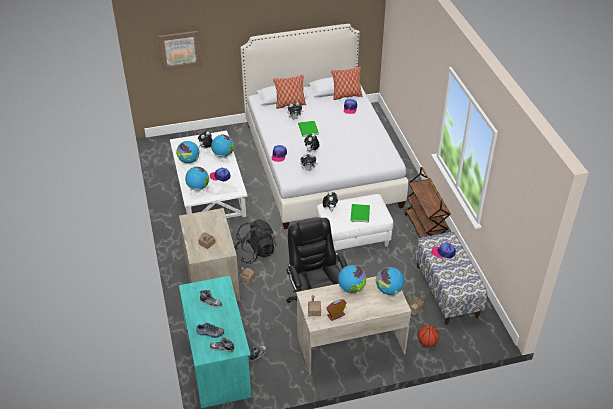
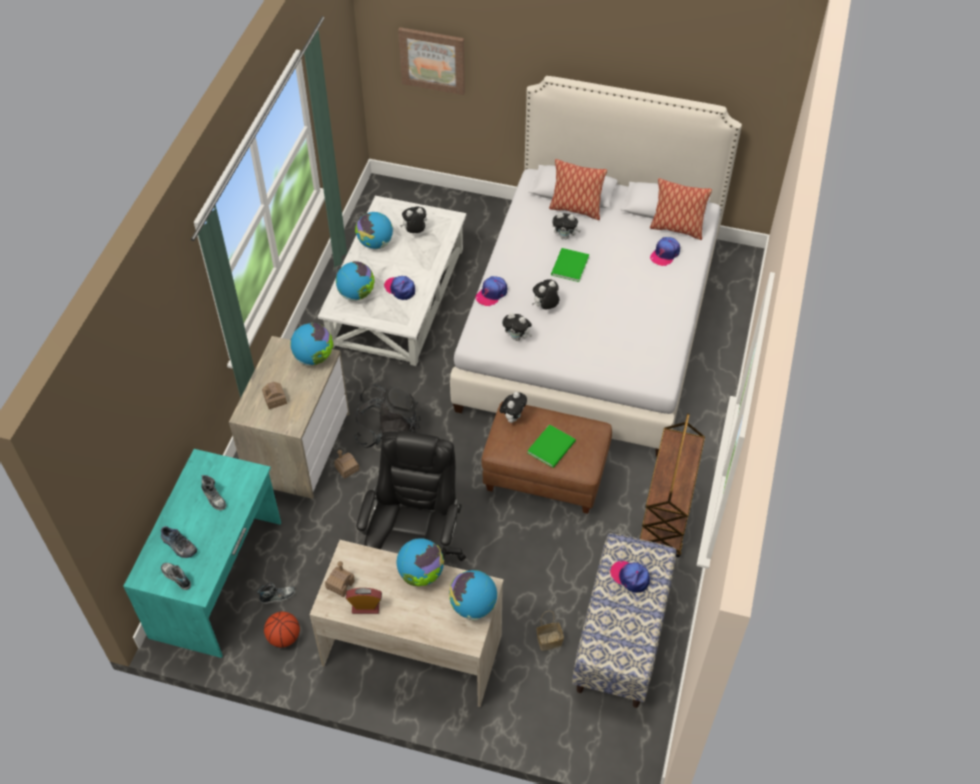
camera: 30 degrees right, 10 degrees up
globe [211,135,234,157] -> globe moved to [291,323,333,366]
white ottoman [316,194,393,251] -> brown ottoman [481,401,612,514]
basketball [418,325,439,347] -> basketball moved to [264,611,300,648]

